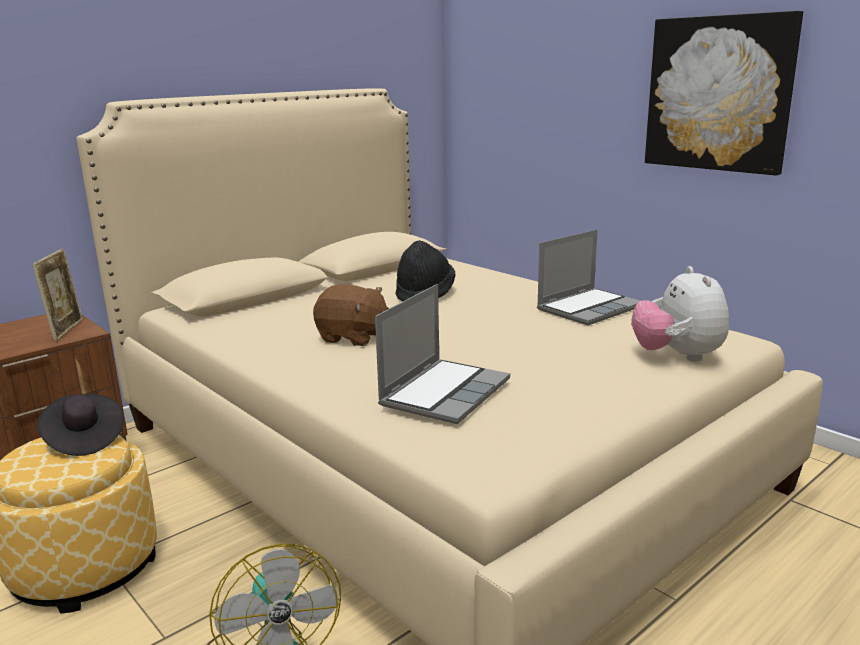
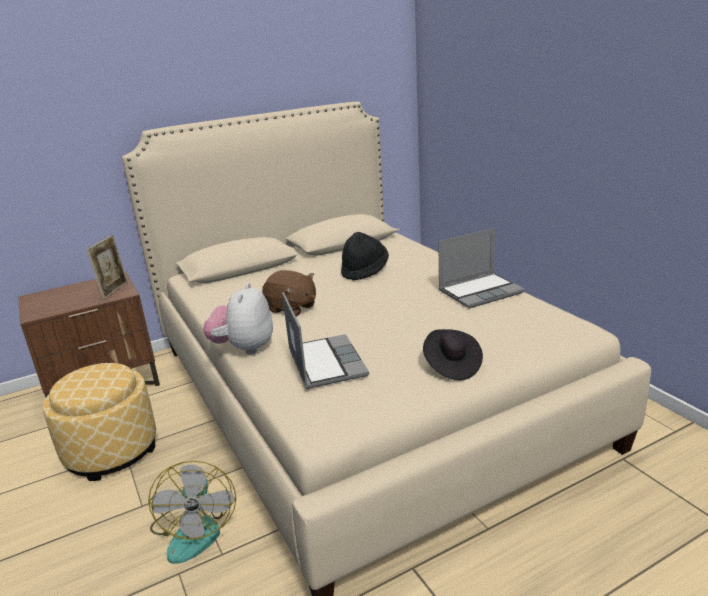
camera: 15 degrees right, 5 degrees up
black hat [37,394,124,456] -> black hat moved to [423,329,483,381]
laptop [375,284,510,424] -> laptop turned 60 degrees counterclockwise [282,292,369,389]
plush toy [631,266,729,362] -> plush toy moved to [203,283,273,355]
picture [645,11,803,176] -> none

